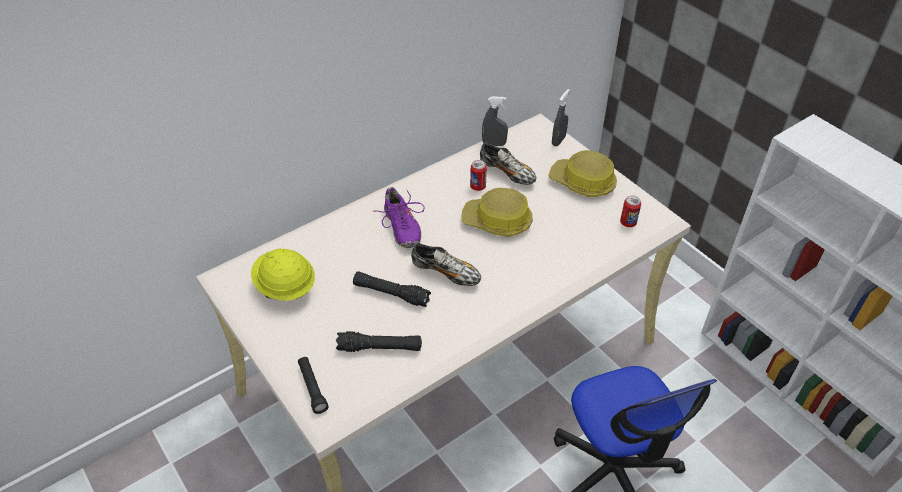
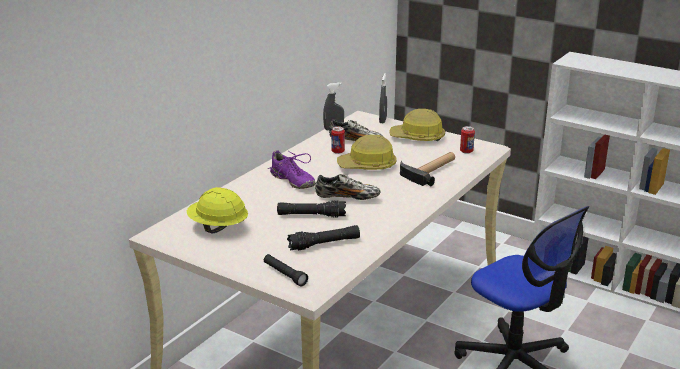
camera: 20 degrees left, 20 degrees down
none -> hammer [400,152,455,187]

